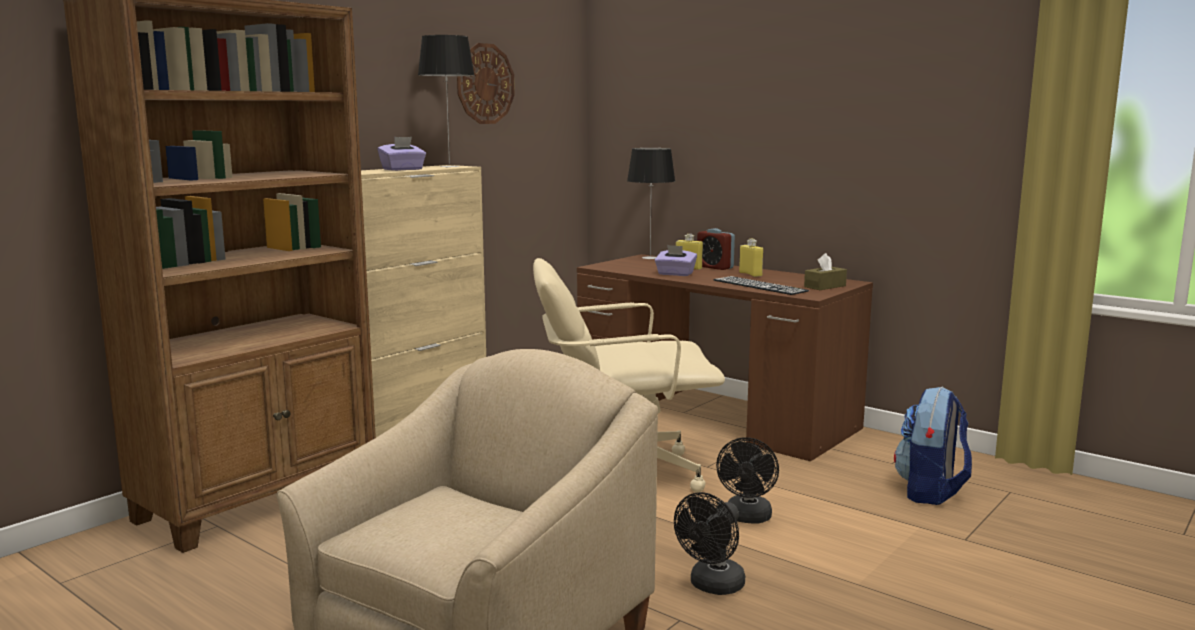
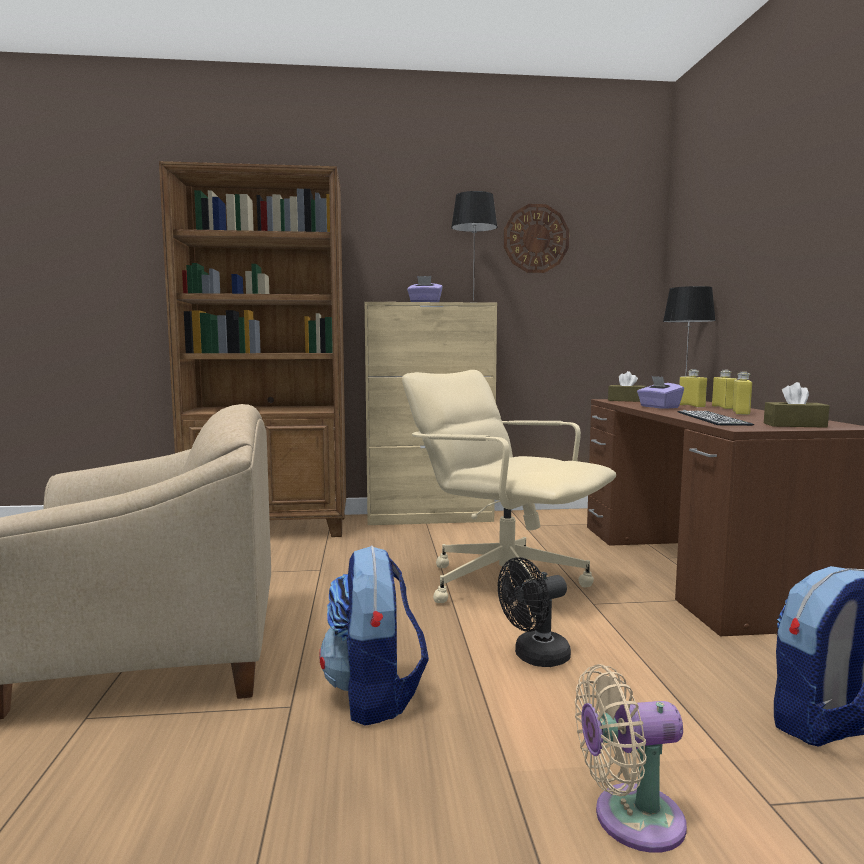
camera: 45 degrees right, 5 degrees down
black fan [674,492,745,595] -> backpack [319,546,429,726]
alarm clock [697,228,735,270] -> yellow bottle [712,370,737,409]
none -> beige fan [575,664,687,853]
none -> brown tissue box [608,371,646,402]

